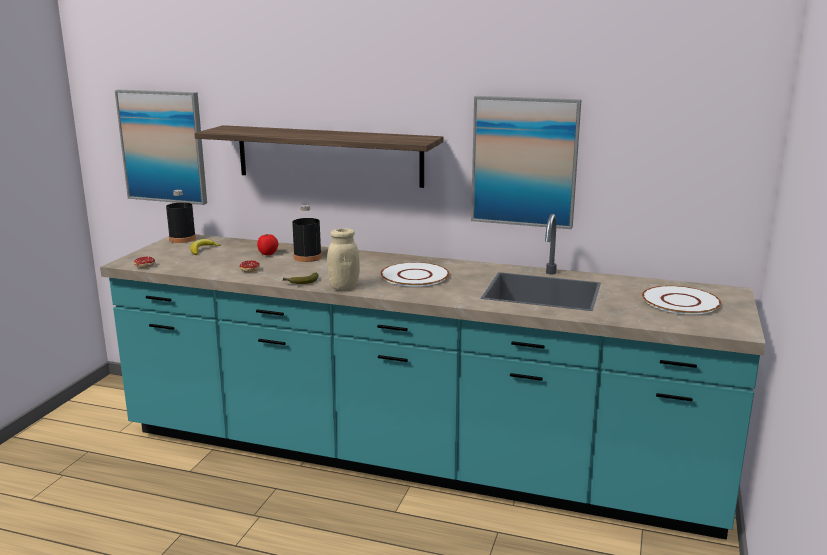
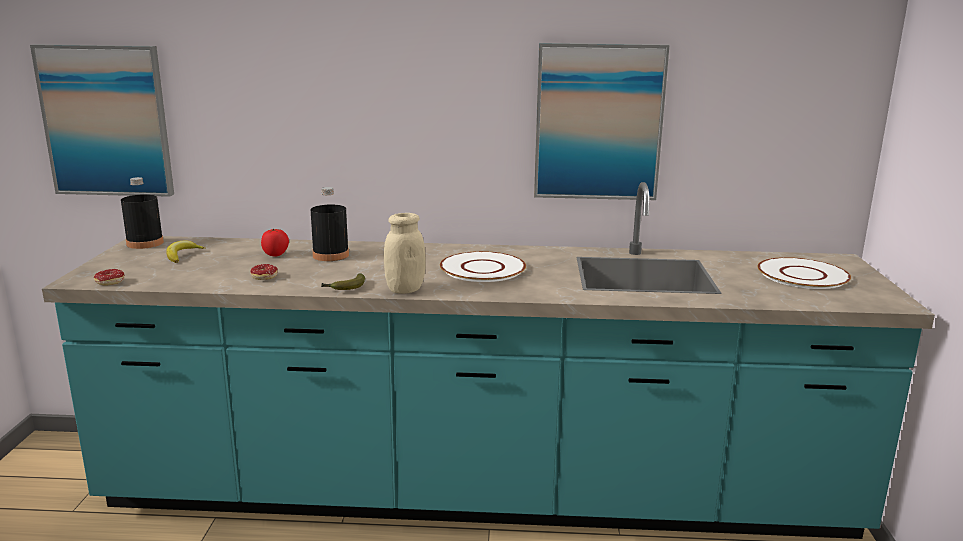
camera: 15 degrees left, 0 degrees up
shelf [194,125,443,188] -> none

